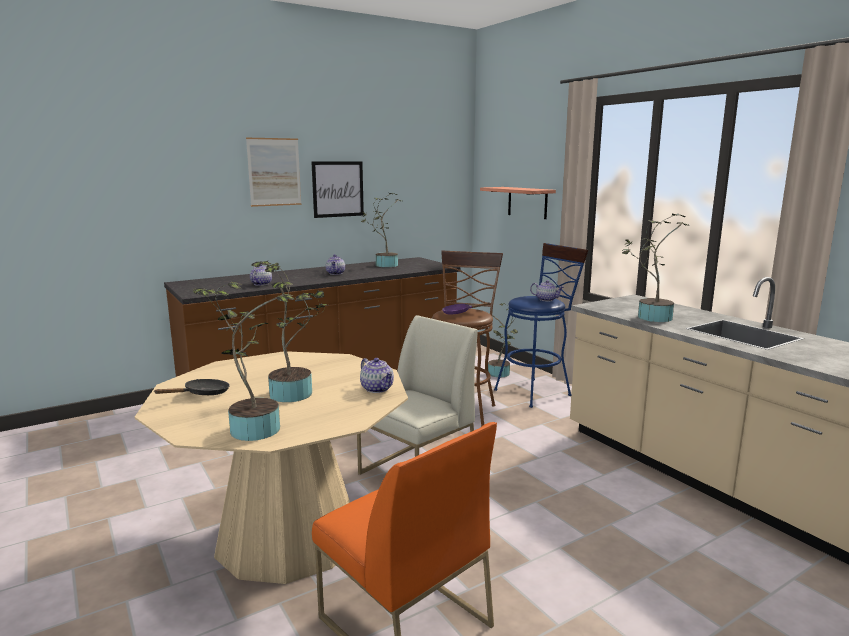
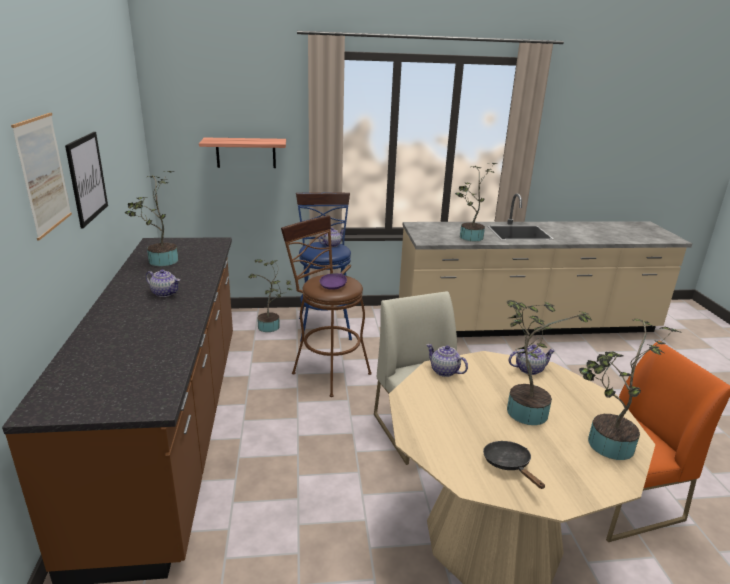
camera: 65 degrees left, 10 degrees up
teapot [250,264,272,286] -> teapot moved to [426,344,468,377]

